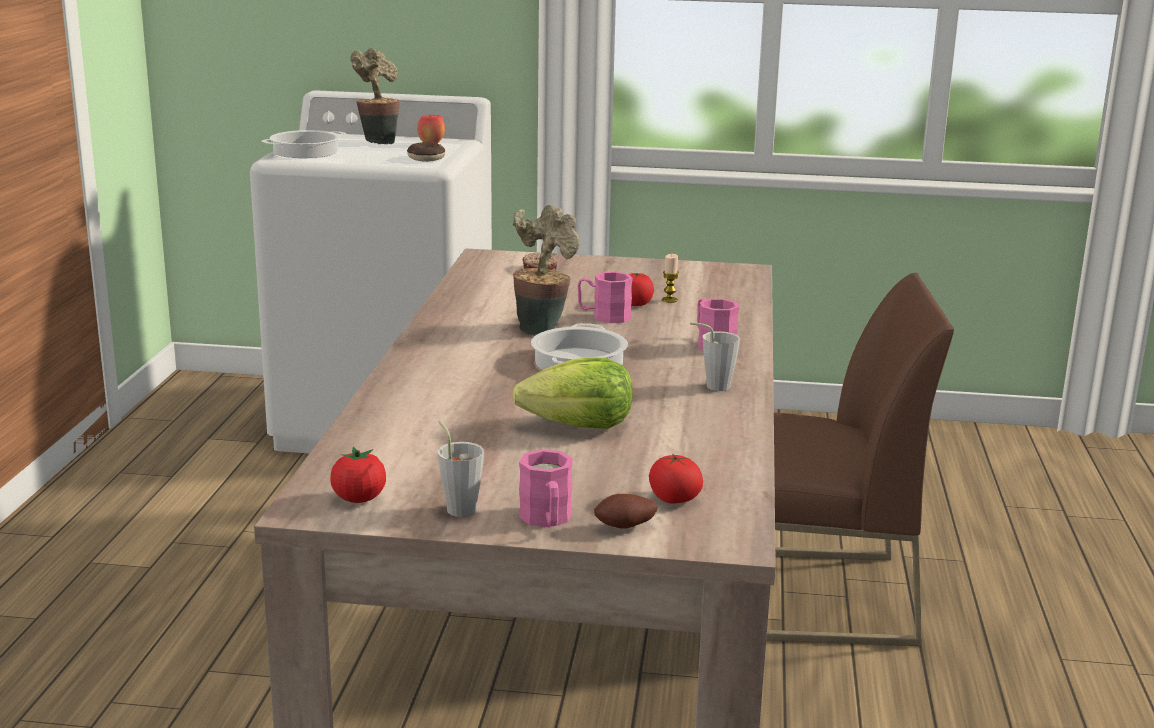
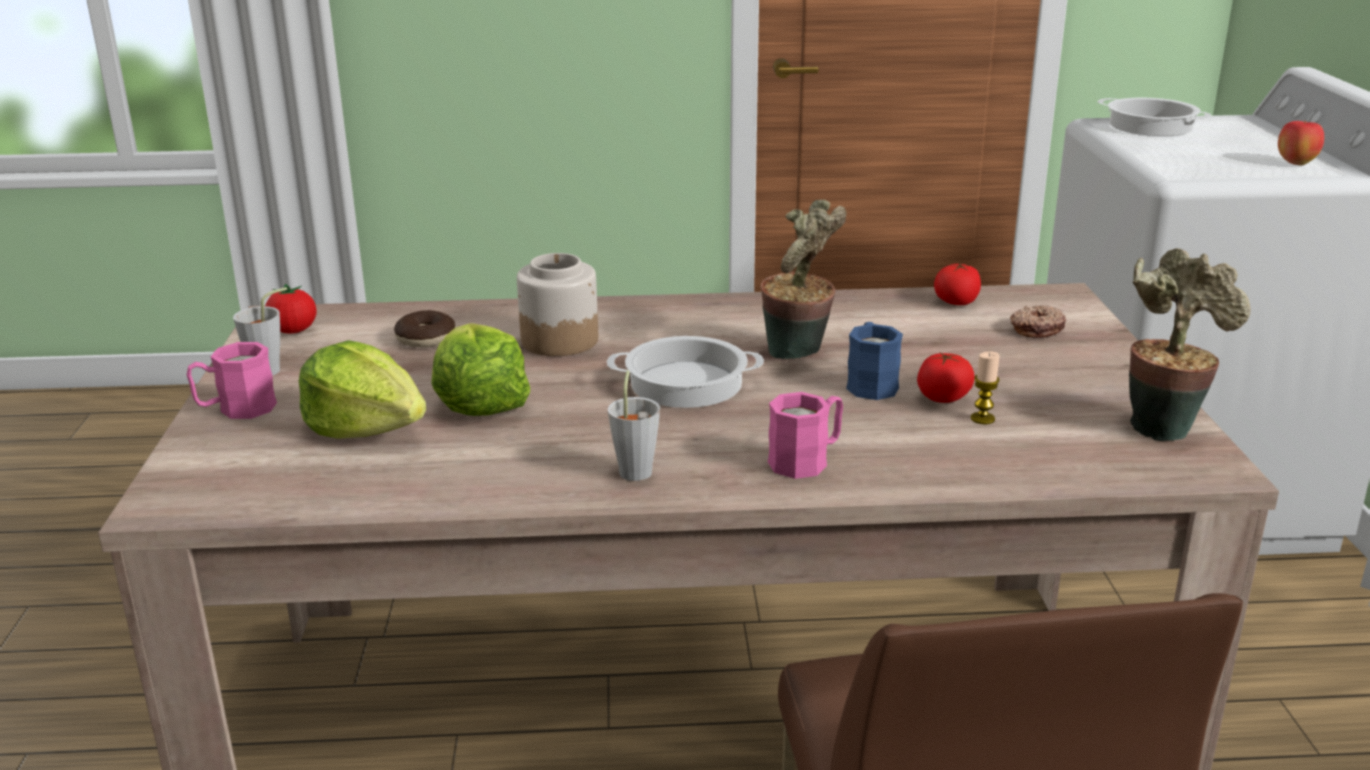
camera: 80 degrees right, 5 degrees up
potted plant [350,48,400,144] -> potted plant moved to [1129,248,1251,441]
donut [407,142,445,162] -> donut moved to [394,310,455,347]
pink mug [577,272,633,323] -> blue mug [846,322,903,400]
potato [594,494,658,529] -> none
tomato [649,453,703,504] -> tomato moved to [934,263,981,305]
none -> lettuce [298,340,426,439]
none -> jar [517,253,598,356]

